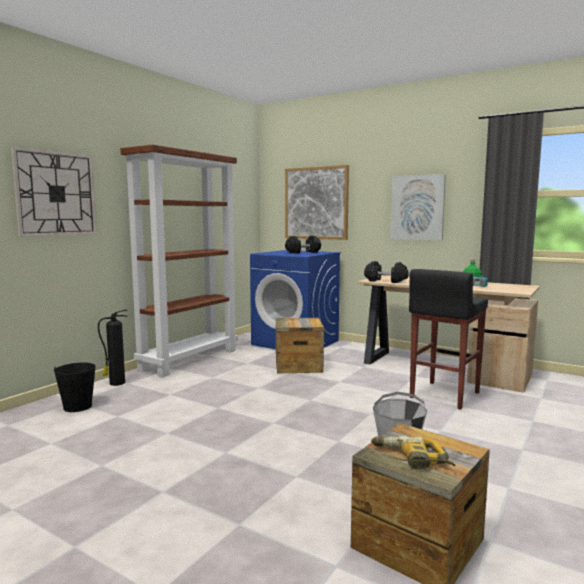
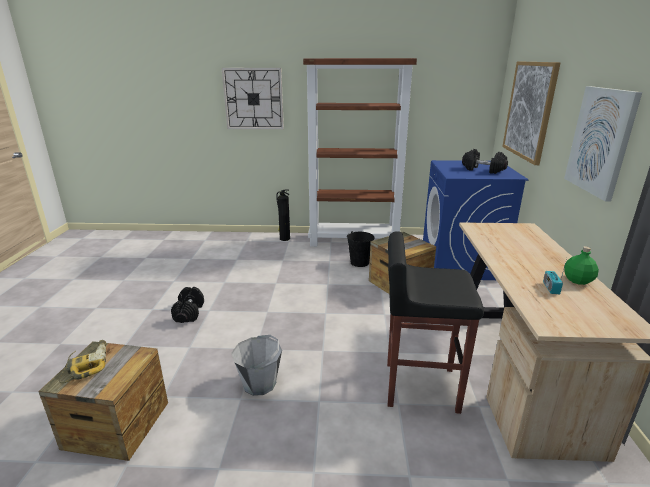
camera: 60 degrees right, 15 degrees up
black bucket [54,362,96,412] -> black bucket moved to [347,232,375,267]
black dumbbell [364,261,408,283] -> black dumbbell moved to [171,287,204,323]

